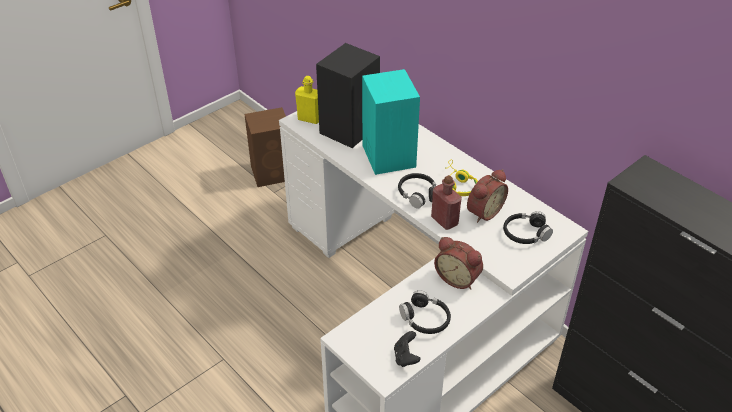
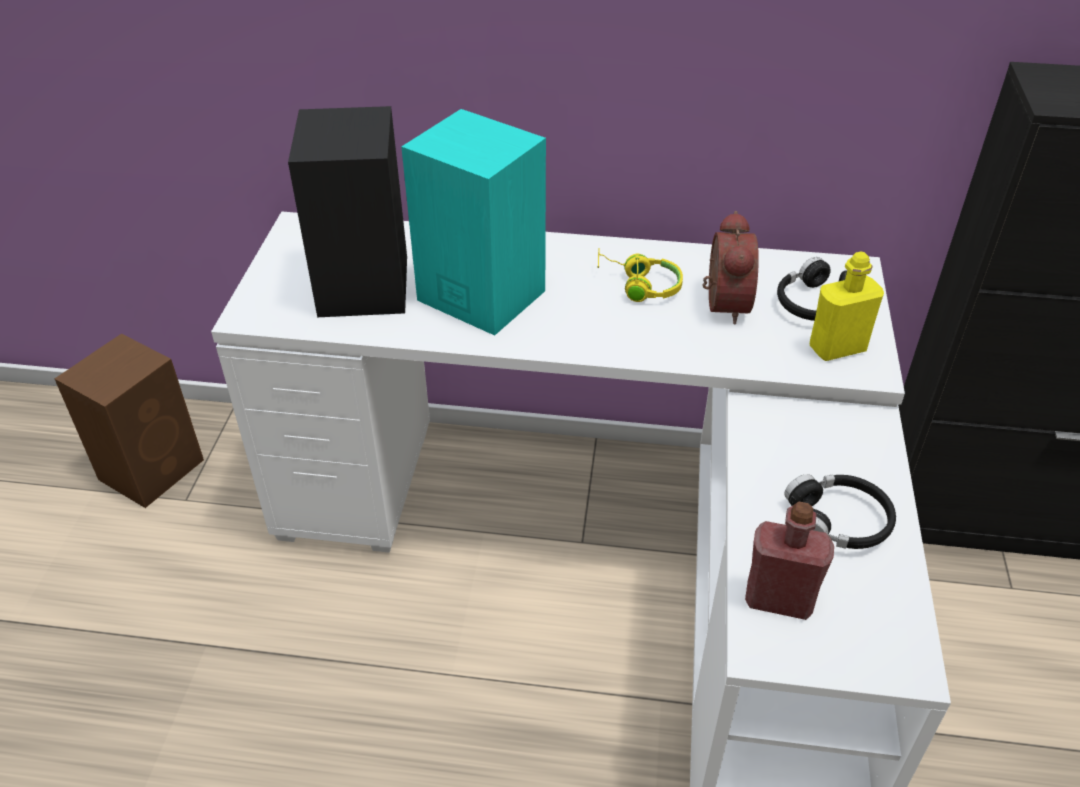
camera: 40 degrees left, 0 degrees up
yellow bottle [295,76,319,124] -> yellow bottle moved to [810,252,884,361]
black game controller [394,331,420,367] -> none
black headphones [398,173,436,209] -> none
red bottle [431,175,462,230] -> red bottle moved to [745,502,834,620]
alarm clock [434,237,483,290] -> none

